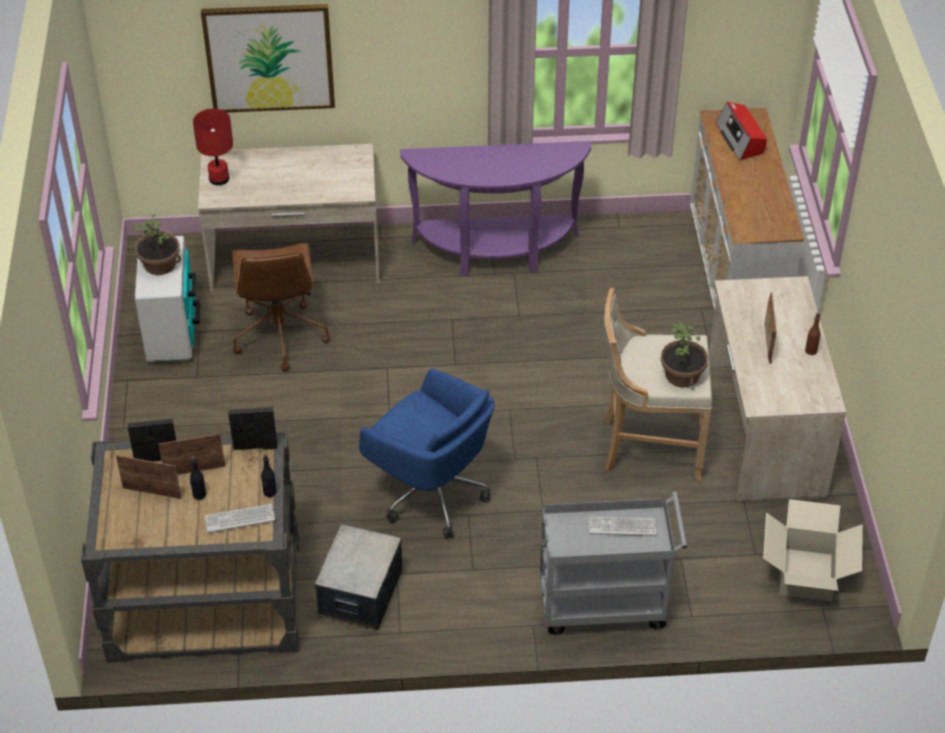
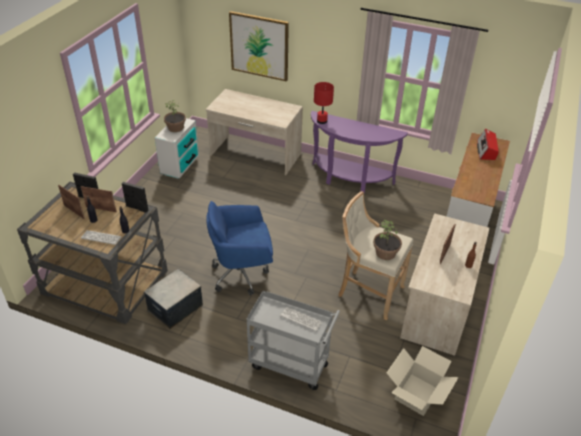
camera: 25 degrees right, 5 degrees down
red table lamp [193,108,233,185] -> red table lamp moved to [314,82,334,124]
brown office chair [233,243,330,371] -> none
blue office chair [359,368,495,539] -> blue office chair turned 105 degrees clockwise [206,201,273,295]

